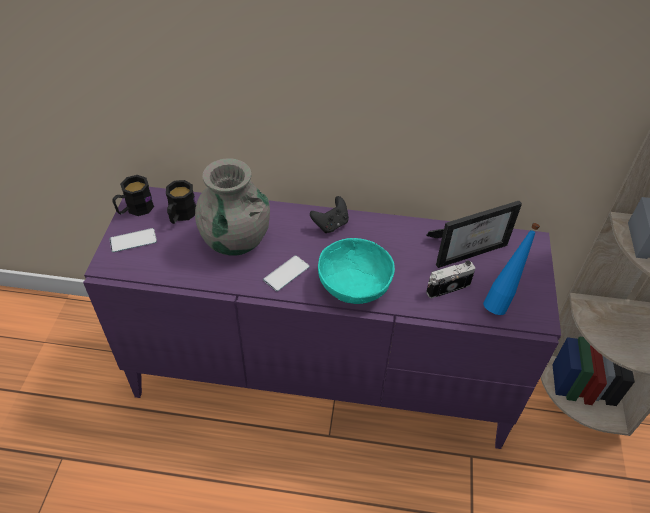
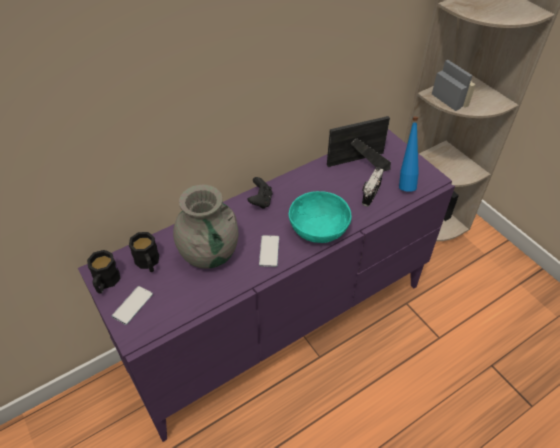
camera: 40 degrees left, 0 degrees up
picture frame [426,201,522,268] -> picture frame turned 135 degrees counterclockwise [327,116,391,172]

